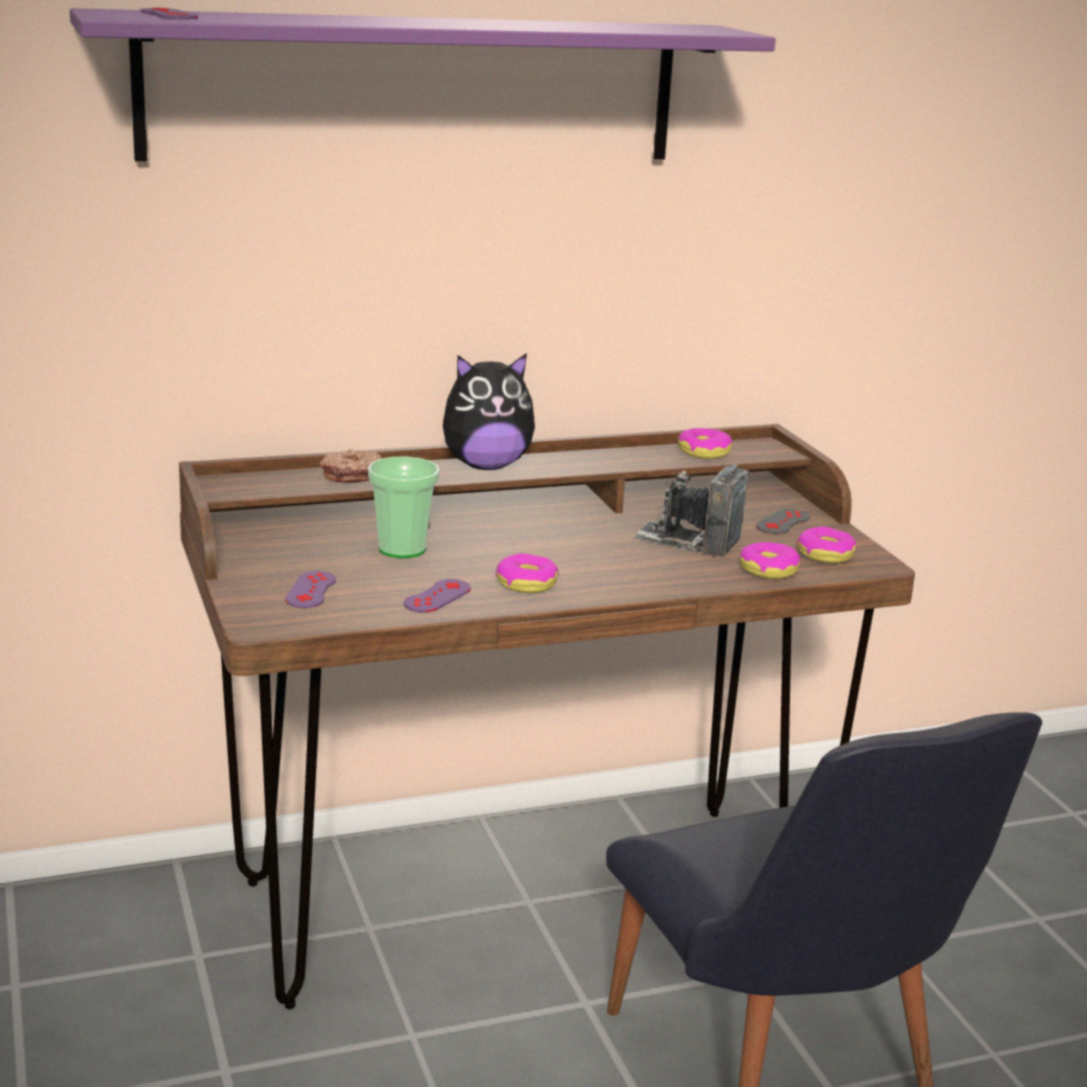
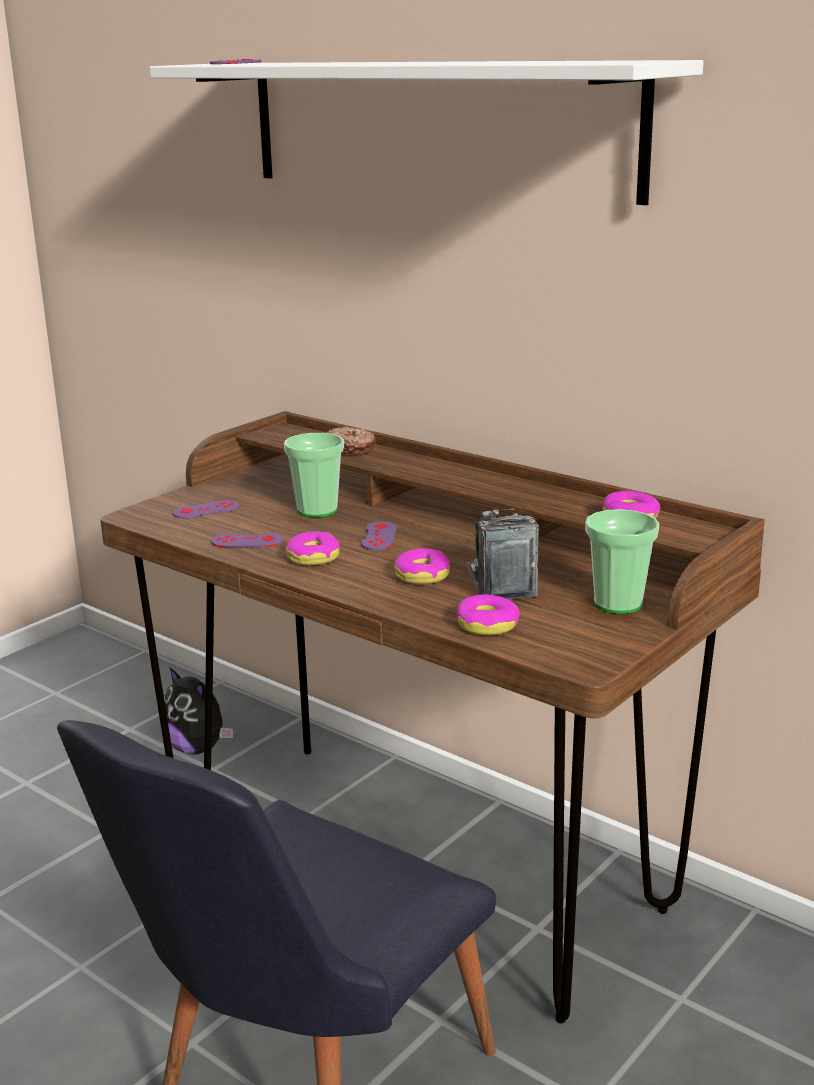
camera: 60 degrees right, 0 degrees up
purple shelf [70,8,776,161] -> white shelf [150,60,704,205]
plush toy [443,353,535,470] -> plush toy moved to [164,667,233,755]
grey game controller [756,509,810,534] -> cup [585,509,659,614]
donut [797,526,857,563] -> donut moved to [394,548,450,584]
none -> purple game controller [361,521,397,550]

